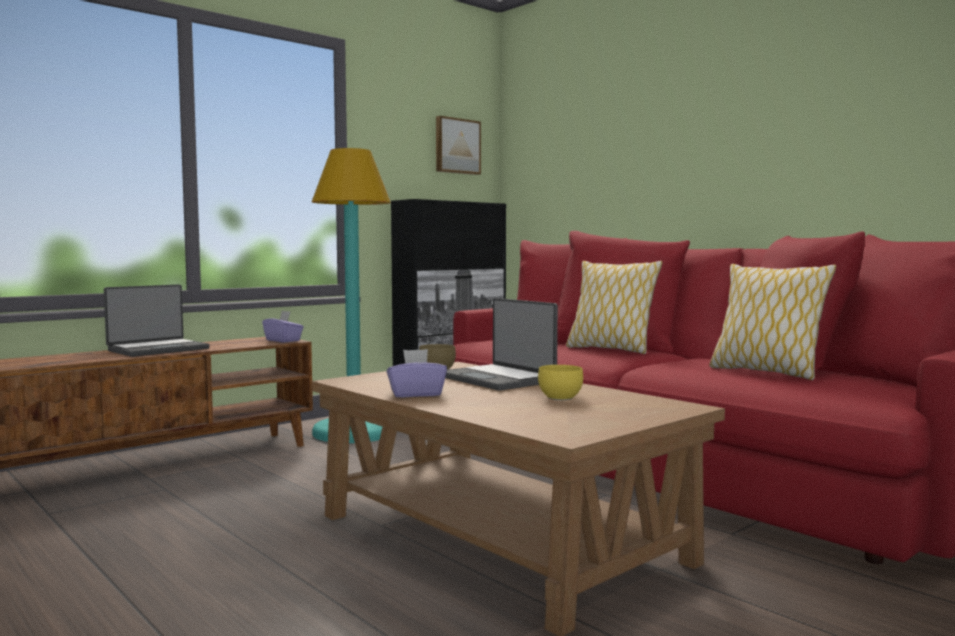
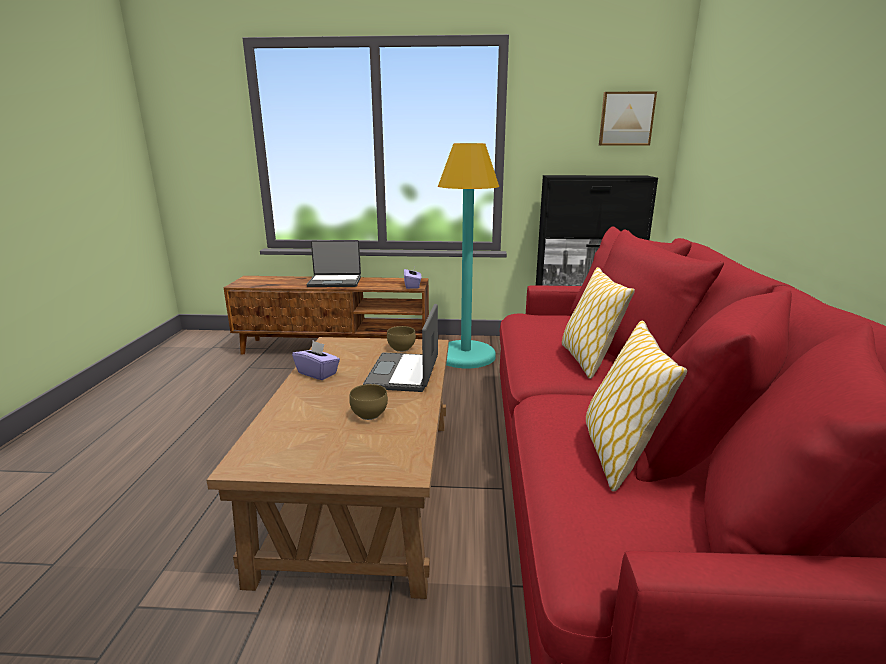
camera: 45 degrees right, 15 degrees up
yellow bowl [538,365,583,400] -> brown bowl [349,384,388,420]

